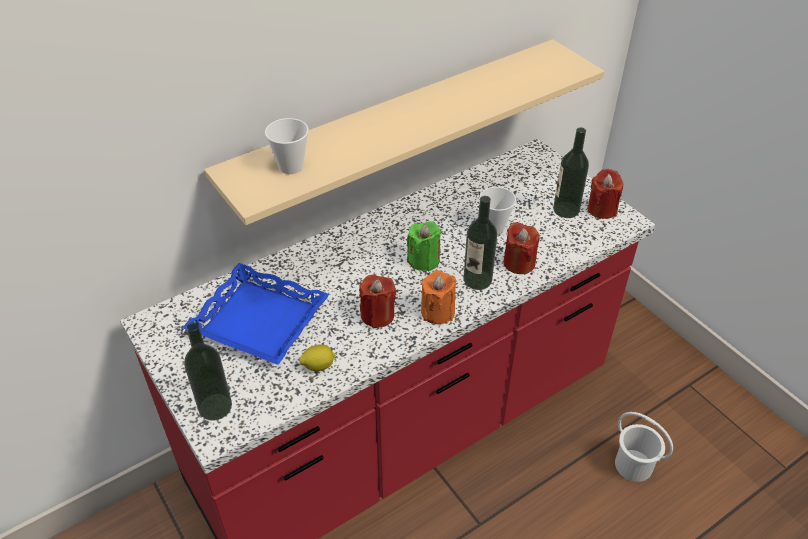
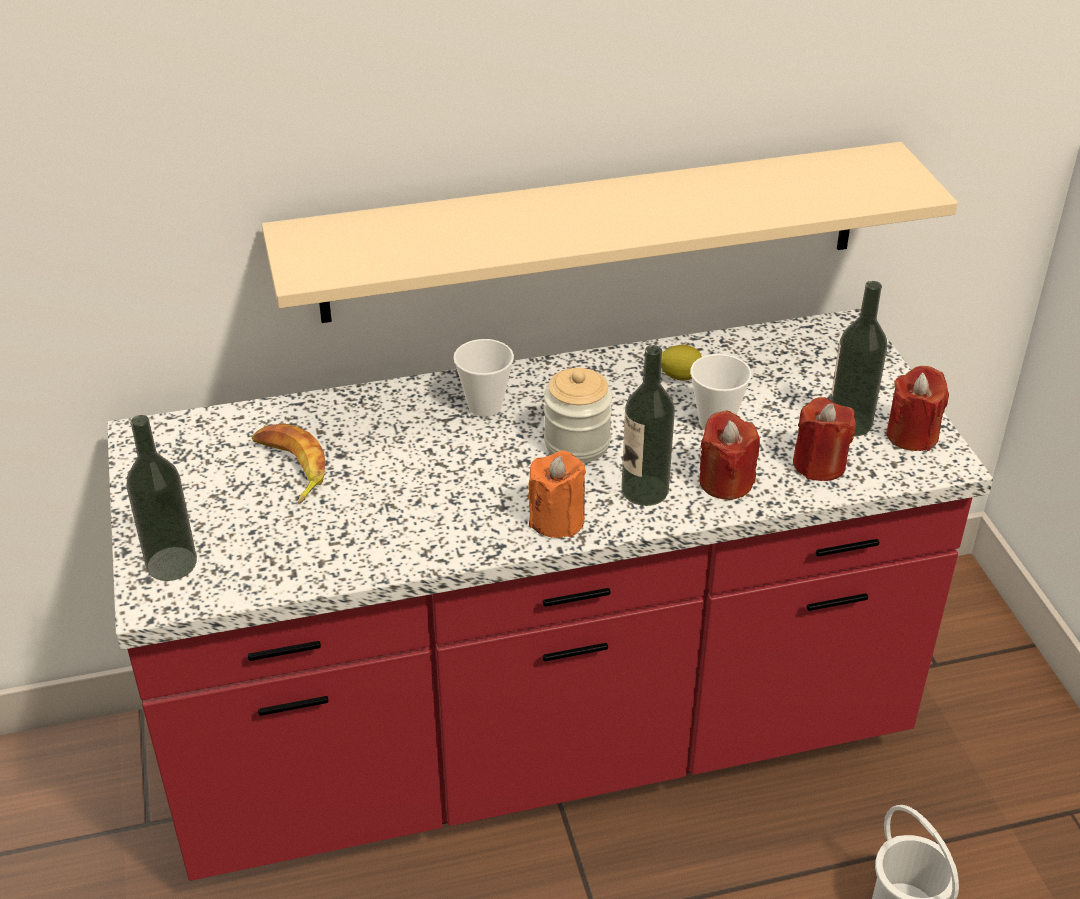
camera: 20 degrees right, 5 degrees down
blue tray [182,263,329,365] -> banana [252,423,325,504]
cup [265,118,309,174] -> cup moved to [453,339,514,416]
lemon [299,344,335,371] -> lemon moved to [661,345,702,380]
red candle [359,275,396,328] -> red candle moved to [793,397,856,481]
green candle [407,221,441,271] -> jar [544,368,612,463]

